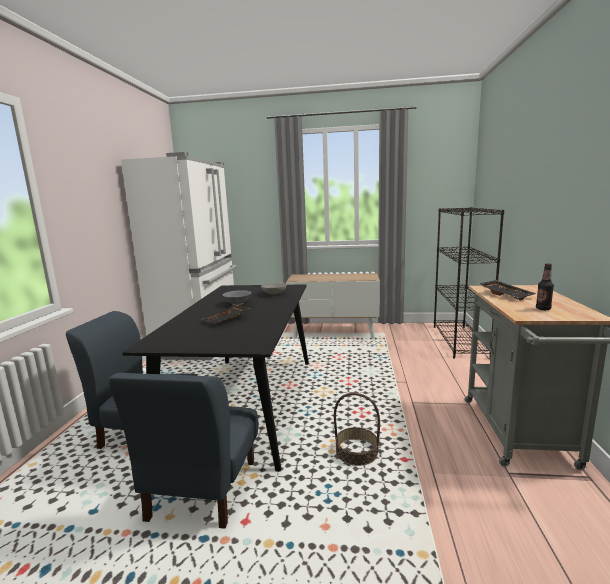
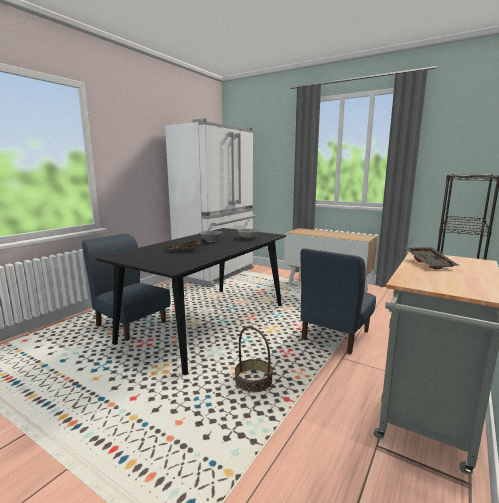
camera: 25 degrees right, 0 degrees up
blue chair [109,373,259,529] -> blue chair moved to [300,248,376,355]
bottle [536,263,554,310] -> none

